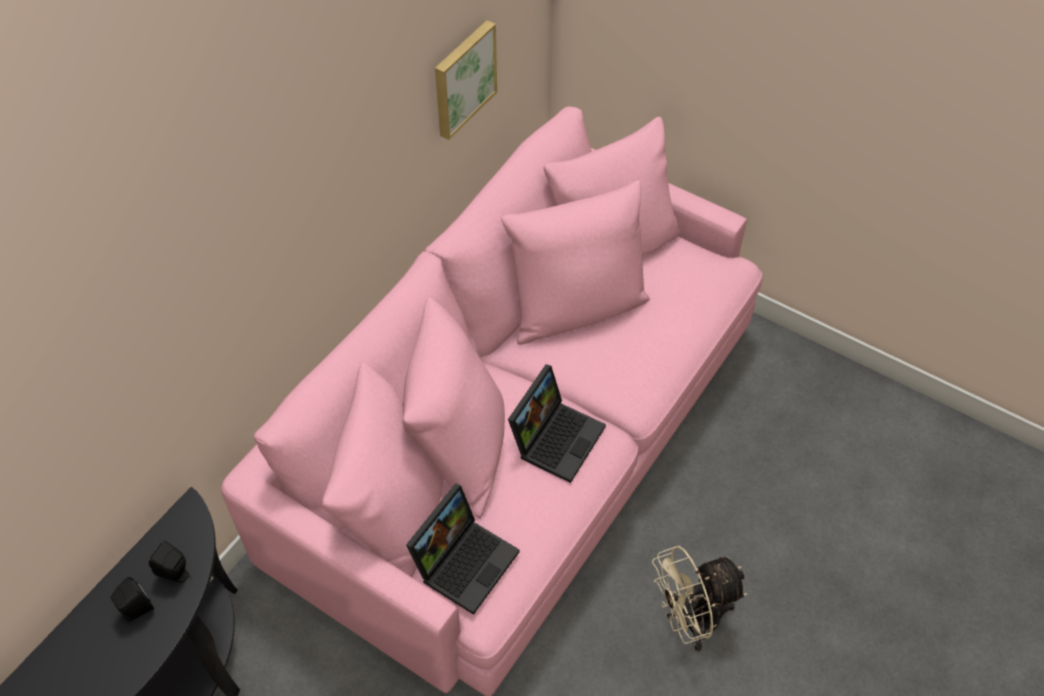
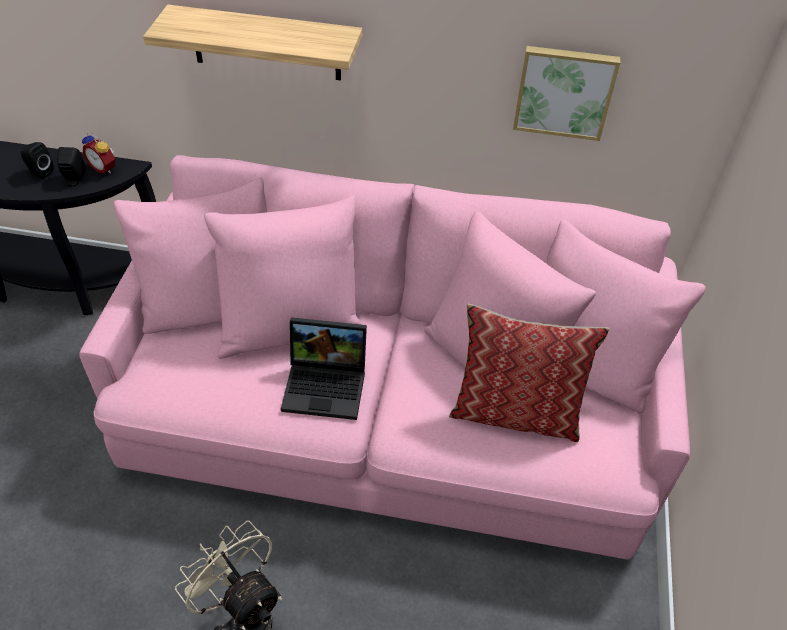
camera: 65 degrees right, 5 degrees down
laptop [406,483,520,615] -> none
none -> alarm clock [82,133,115,173]
none -> shelf [143,5,362,81]
none -> pillow [449,303,610,442]

